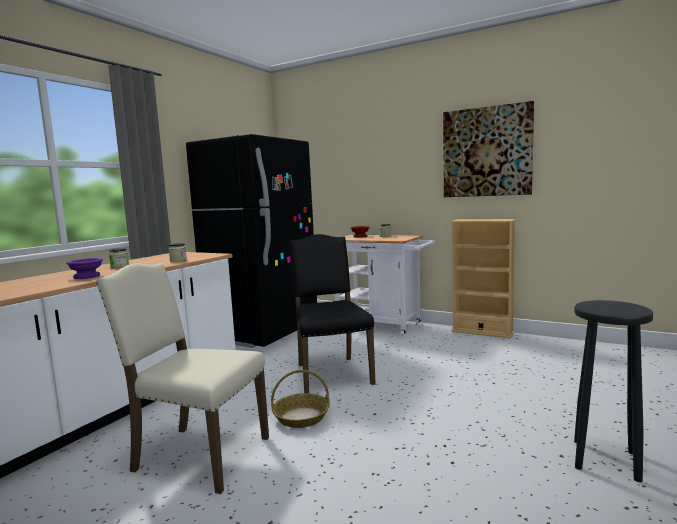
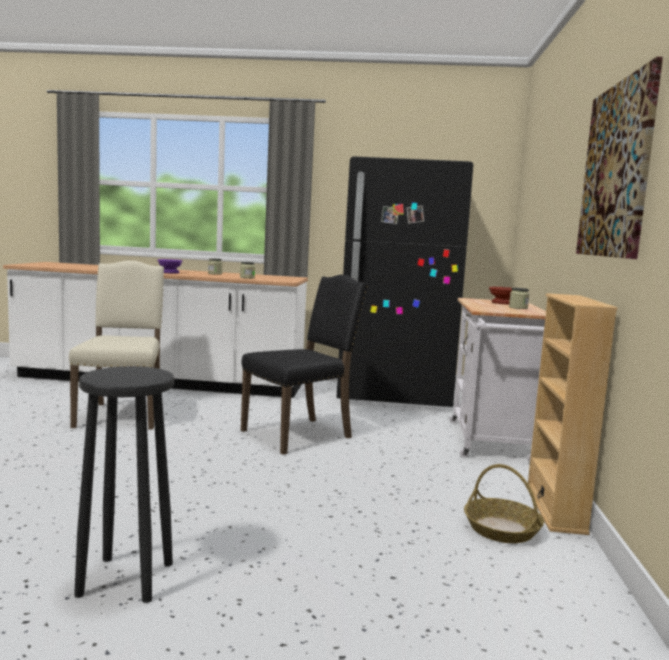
camera: 65 degrees right, 0 degrees up
basket [271,370,330,428] -> basket moved to [464,464,544,543]

